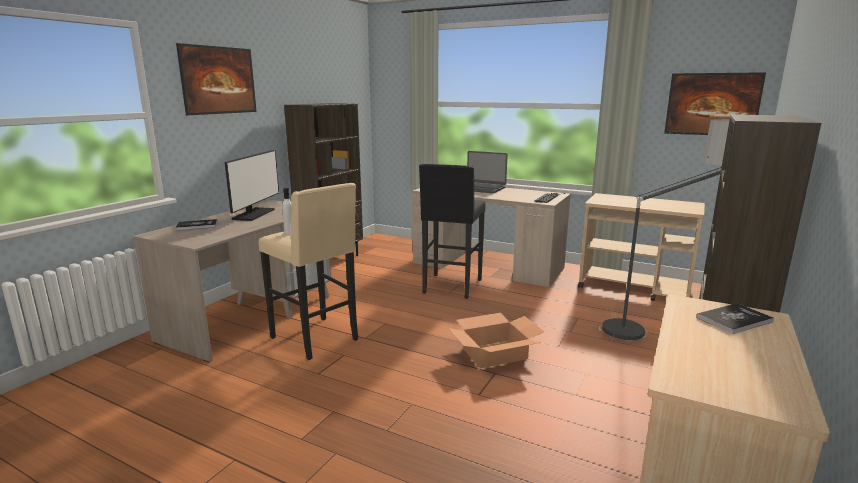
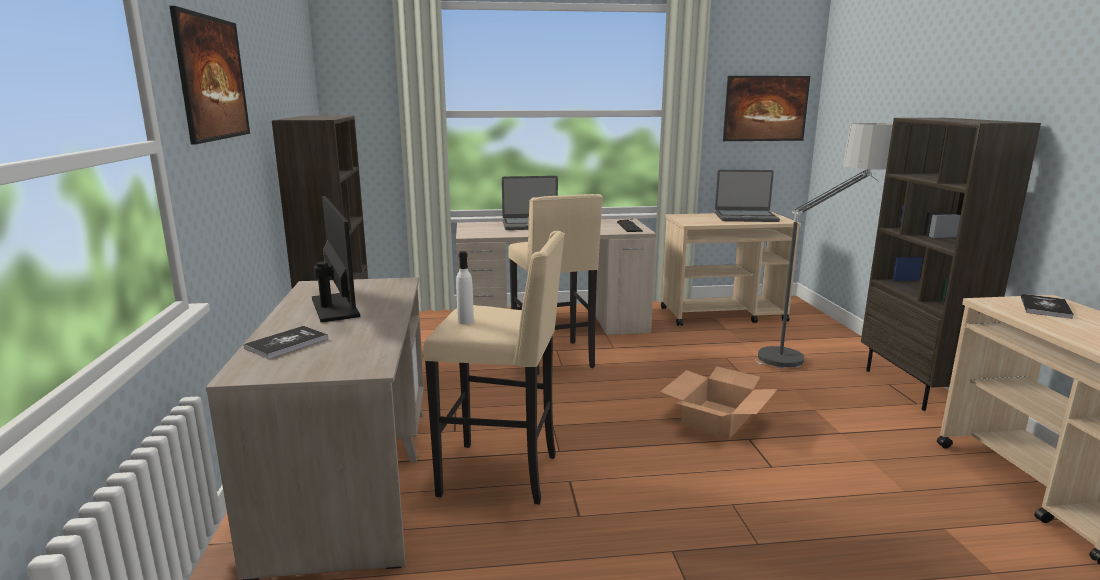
camera: 35 degrees left, 0 degrees up
black stool [419,164,485,299] -> beige stool [509,194,603,375]
none -> laptop [715,170,780,222]

